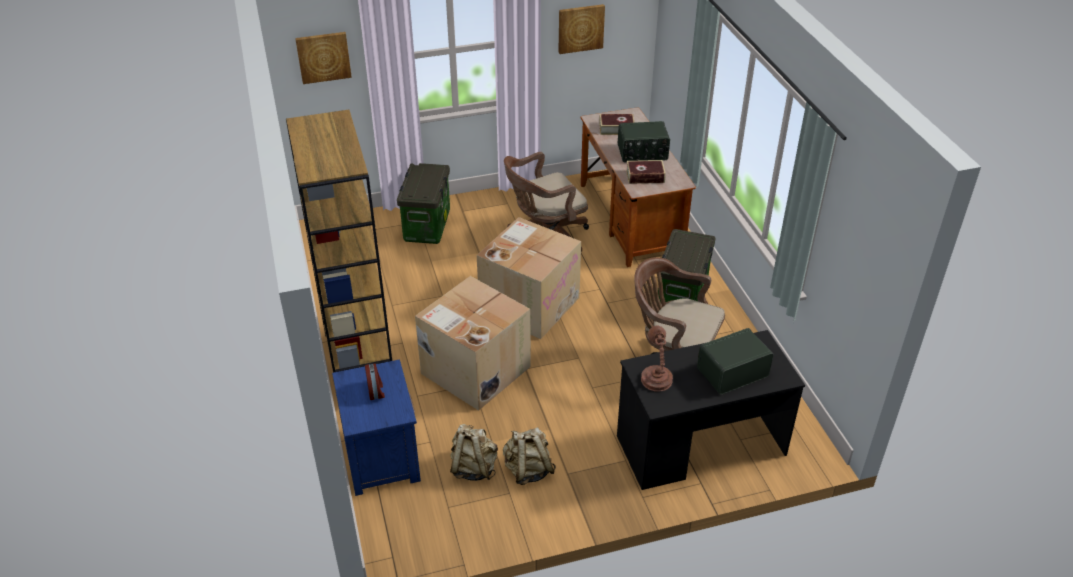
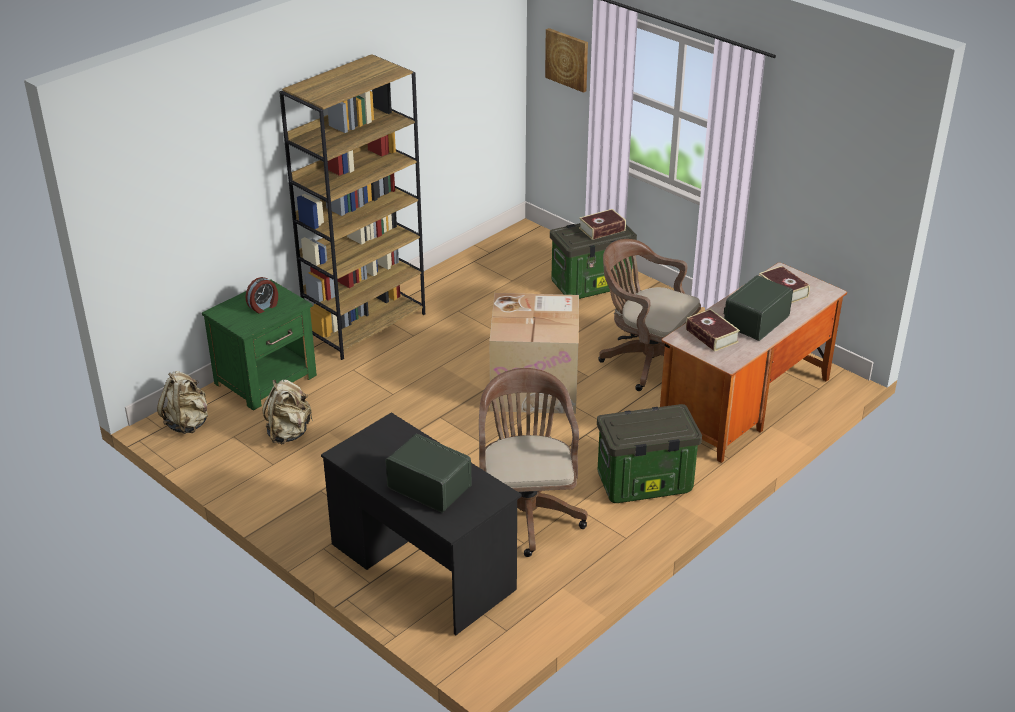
camera: 60 degrees right, 5 degrees down
blue nightstand [332,359,421,496] -> green nightstand [202,279,317,411]
cardboard box [415,276,531,411] -> none
beige backpack [503,427,556,485] -> beige backpack moved to [157,371,208,434]
picture [559,4,605,54] -> none
radio [618,121,670,162] -> radio turned 75 degrees clockwise [724,275,793,341]
brown table lamp [641,325,673,392] -> none
none -> book [579,209,626,240]

